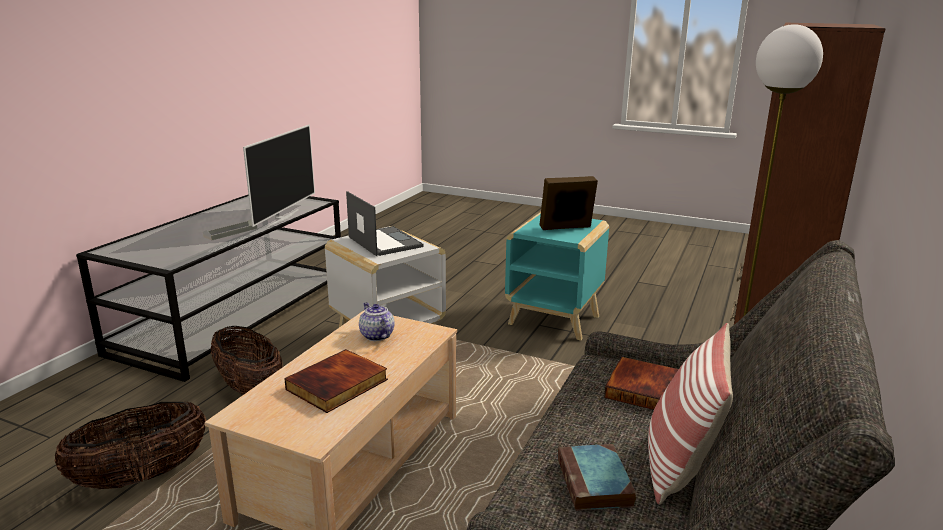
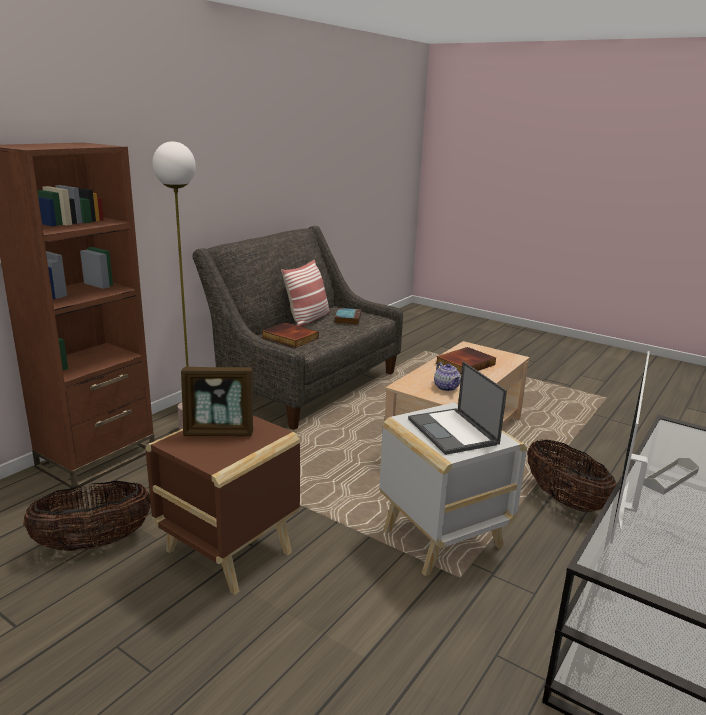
camera: 170 degrees left, 0 degrees up
basket [55,401,207,489] -> basket moved to [23,481,151,551]
turquoise side table [505,212,609,340] -> brown side table [146,416,300,595]

